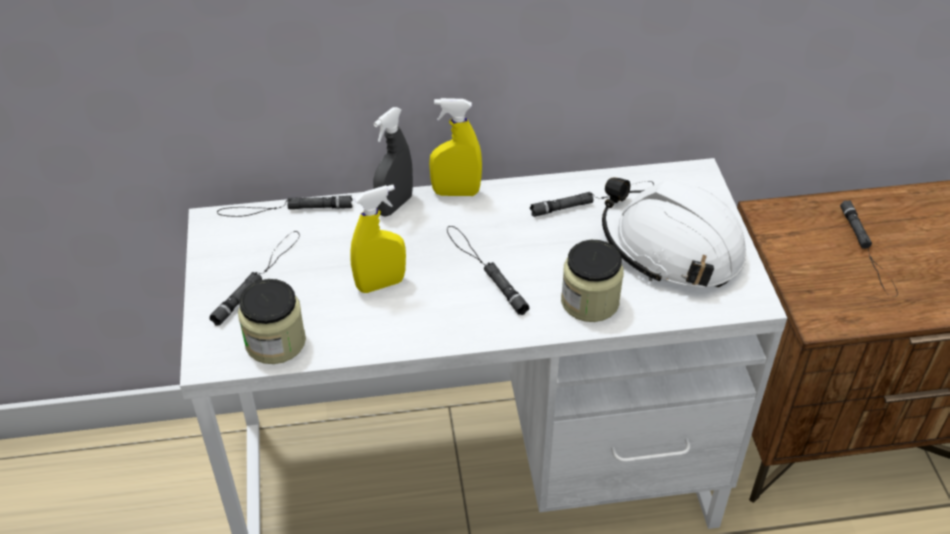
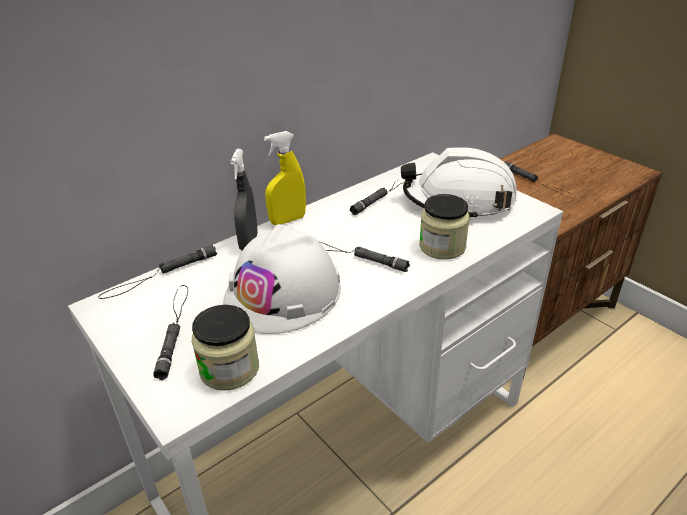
camera: 30 degrees left, 10 degrees down
yellow spray bottle [350,185,406,293] -> white hard hat [223,224,341,334]

